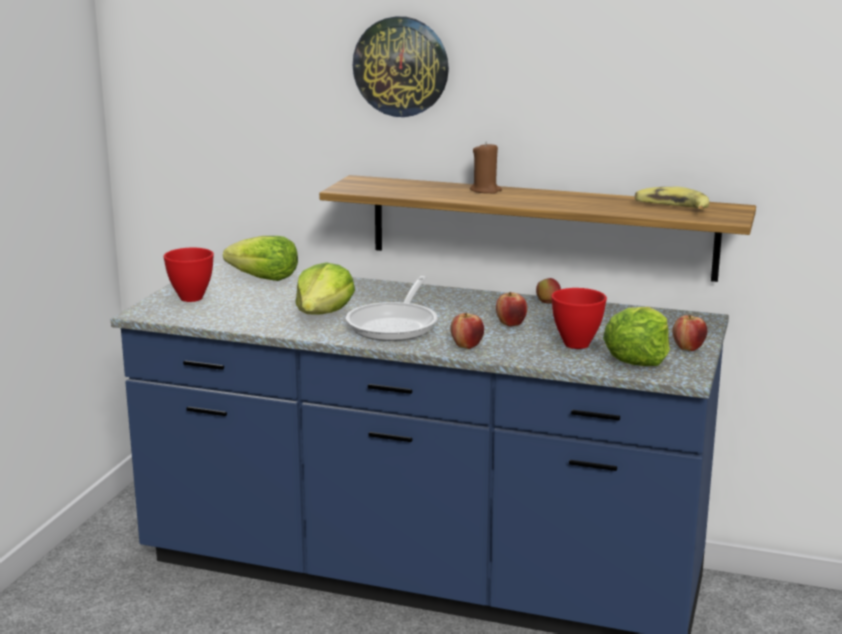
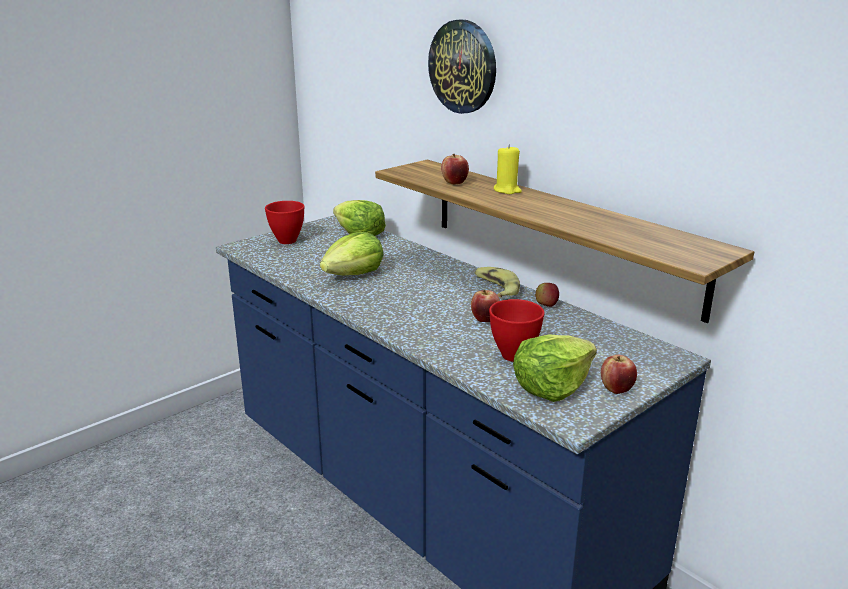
camera: 30 degrees right, 5 degrees up
frying pan [346,276,437,341] -> none
apple [450,313,484,349] -> apple moved to [441,154,469,185]
brown candle [470,142,502,194] -> yellow candle [494,144,522,194]
banana [635,187,709,210] -> banana moved to [475,267,520,298]

